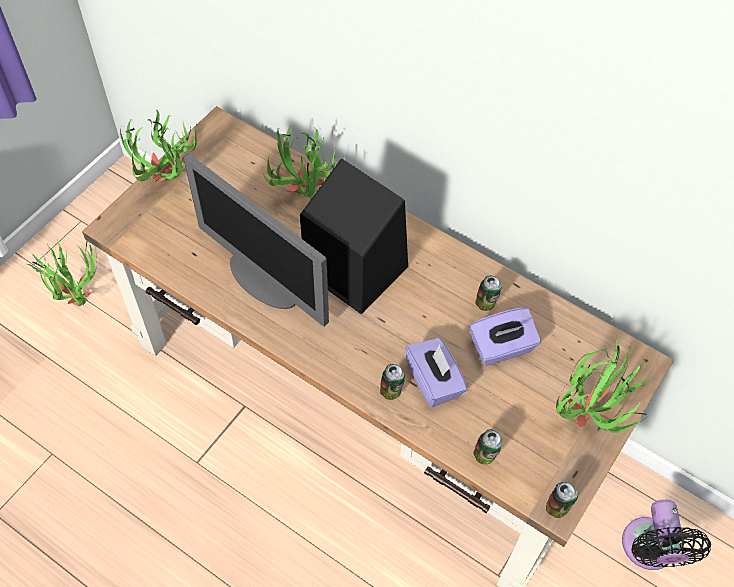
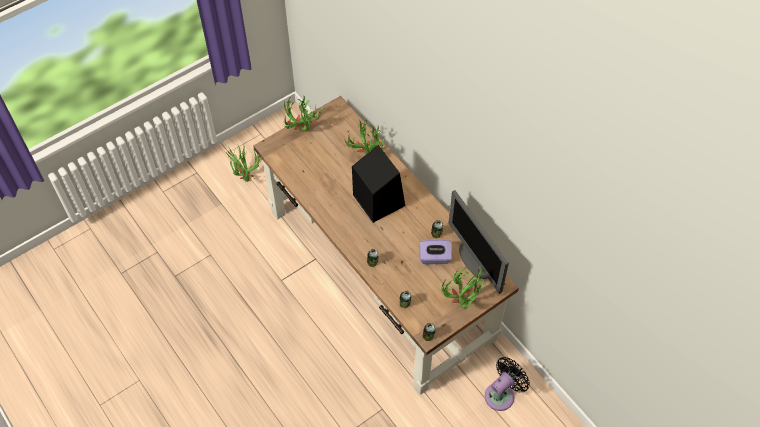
camera: 20 degrees right, 0 degrees up
monitor [183,153,329,327] -> monitor moved to [449,190,509,294]
purple tissue box [405,338,468,407] -> none
black fan [622,500,711,570] -> black fan turned 150 degrees counterclockwise [485,357,530,411]

